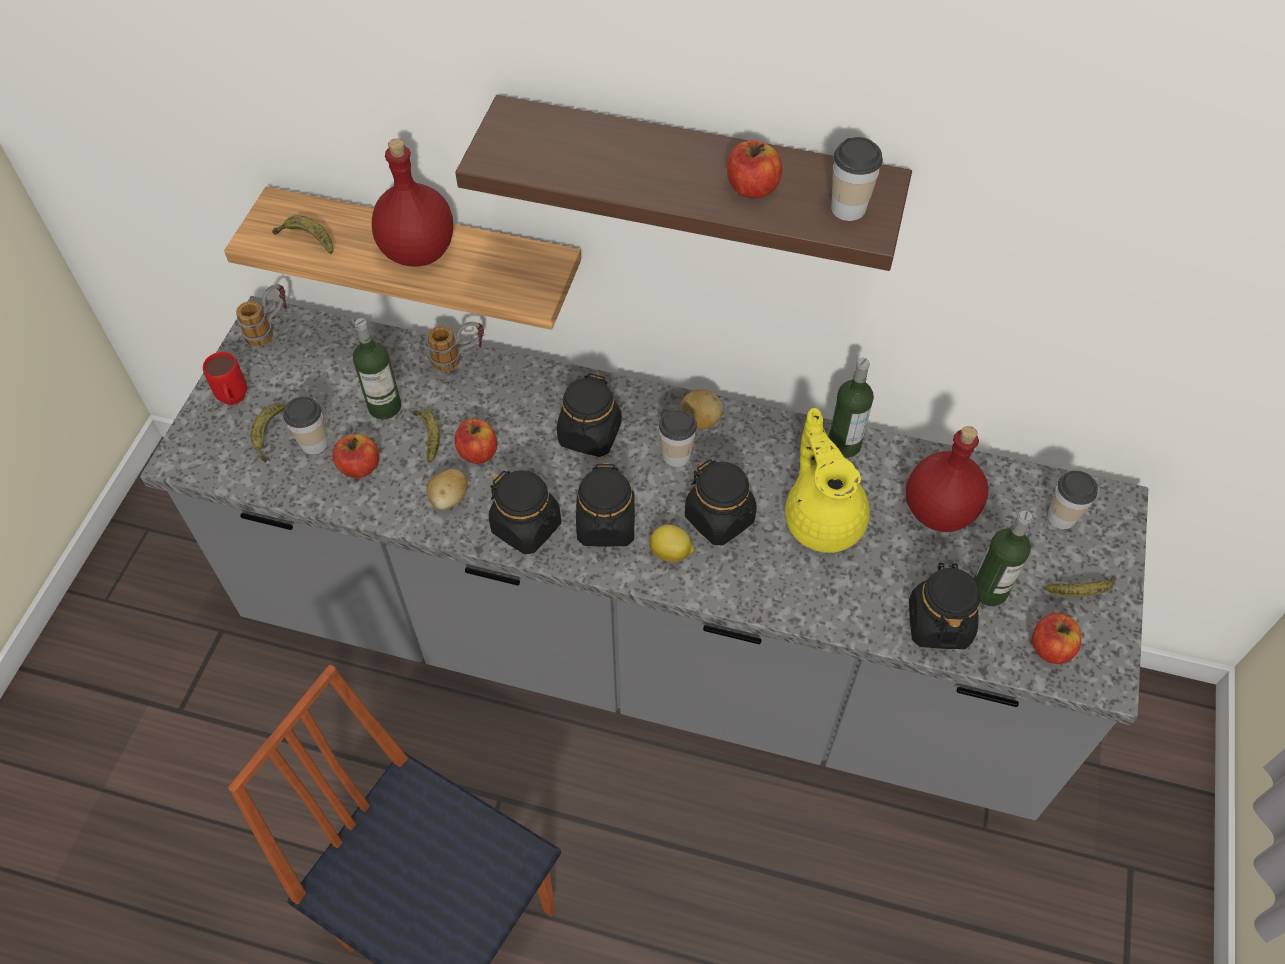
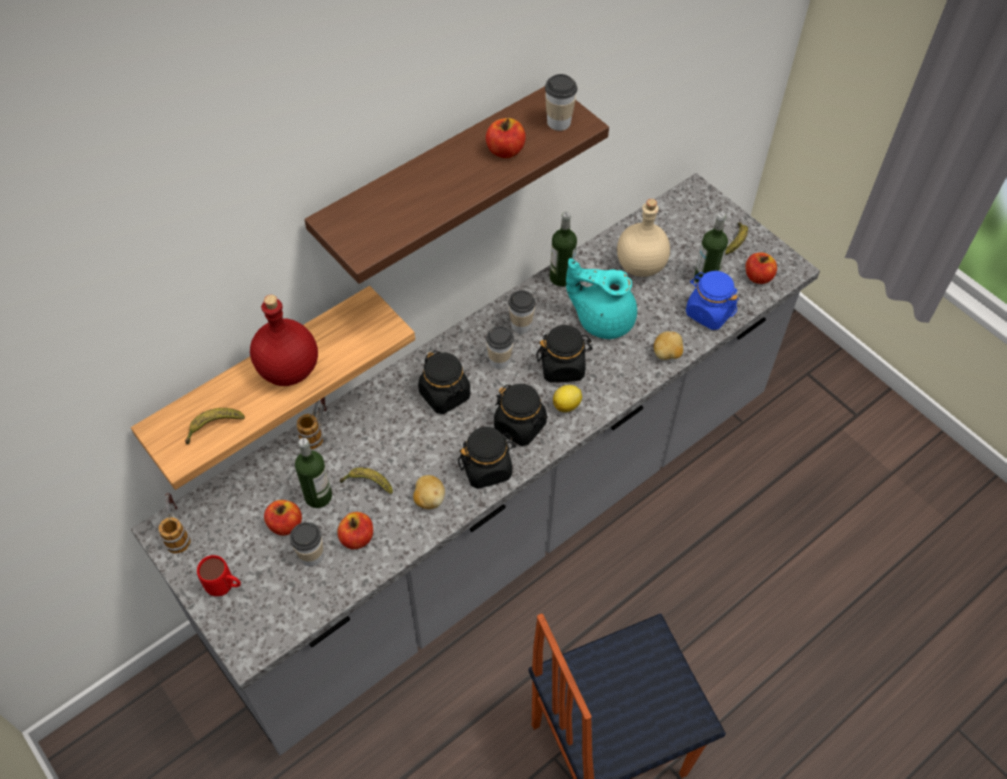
camera: 55 degrees left, 0 degrees up
banana [251,403,286,463] -> none
apple [455,419,497,464] -> apple moved to [264,500,302,536]
potato [680,389,723,429] -> potato moved to [654,331,683,360]
yellow teapot [785,408,870,553] -> turquoise teapot [566,258,637,339]
red bottle [906,426,988,532] -> beige bottle [617,199,670,277]
black jar [909,563,981,649] -> blue jar [686,271,739,330]
cup [1047,471,1098,529] -> cup moved to [508,290,536,333]

